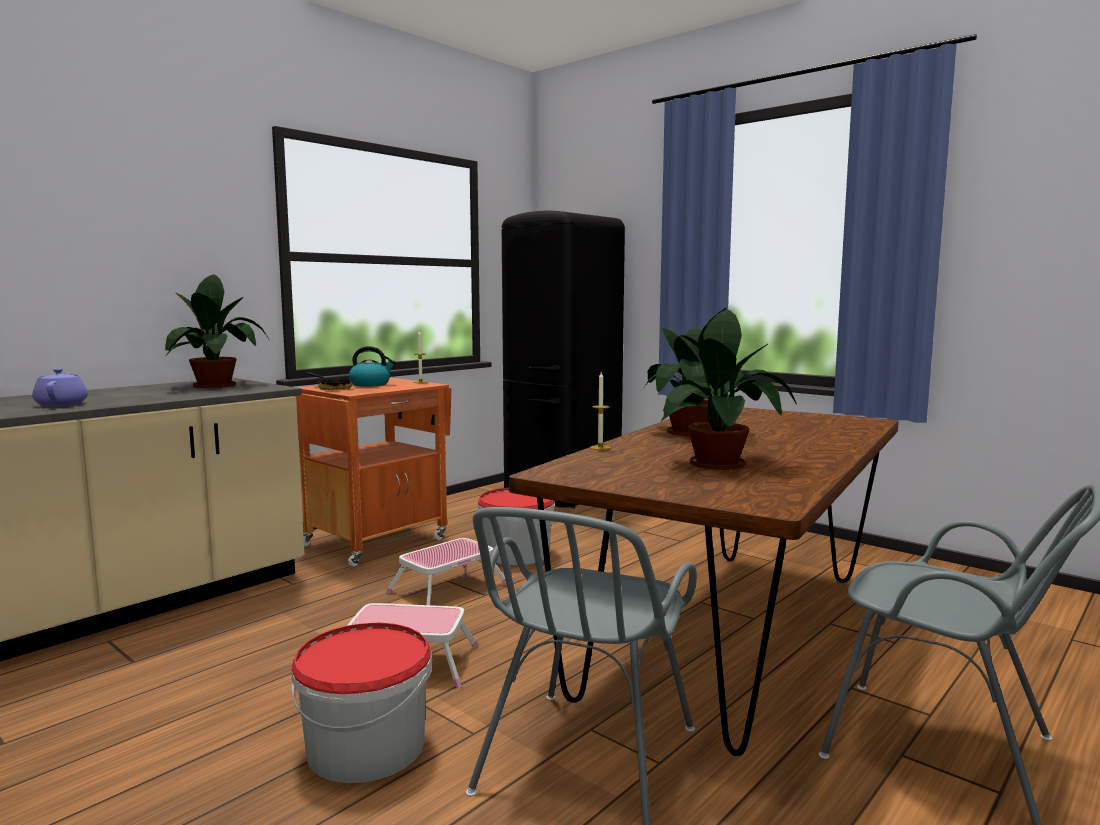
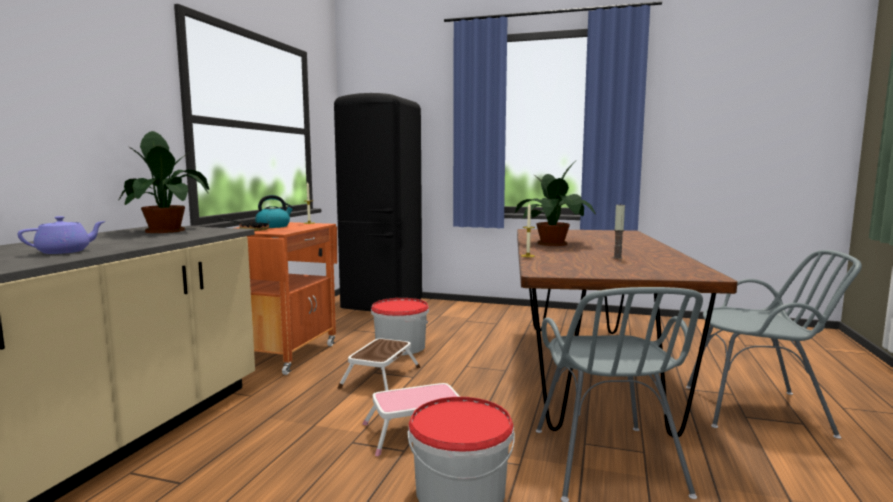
camera: 25 degrees left, 0 degrees up
purple teapot [32,368,88,407] -> purple teapot turned 90 degrees clockwise [18,216,106,254]
pink step ladder [386,538,507,605] -> brown step ladder [337,338,421,391]
potted plant [661,310,797,470] -> candle [613,203,625,259]

